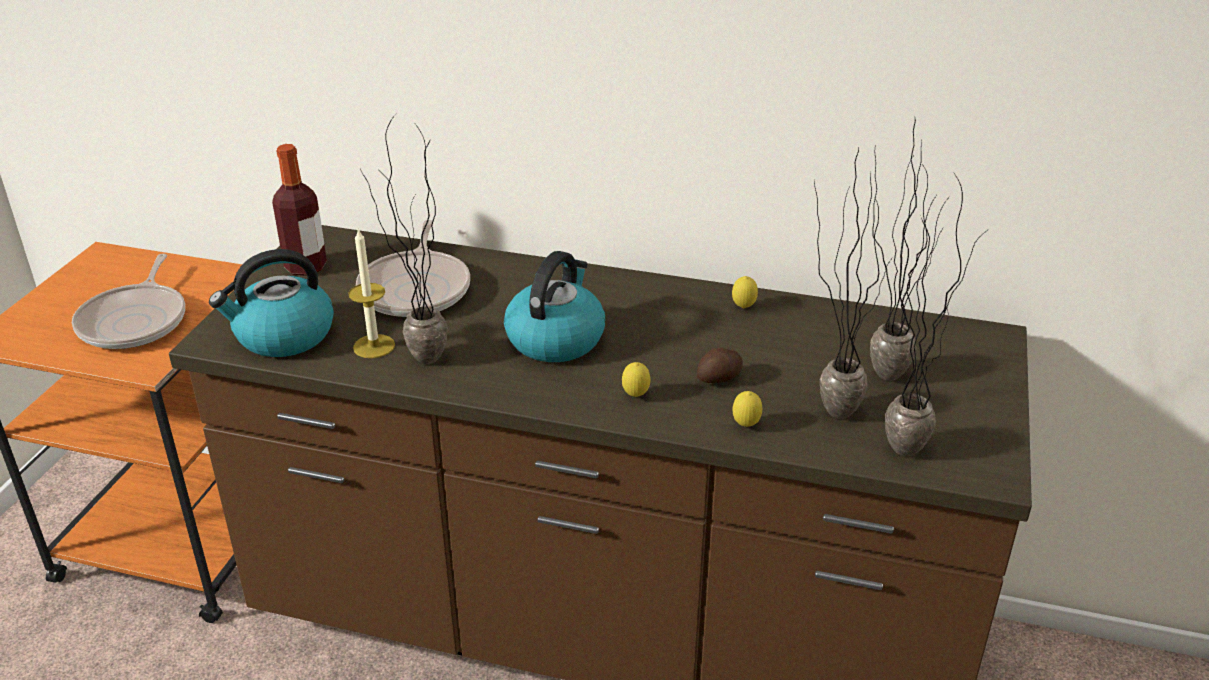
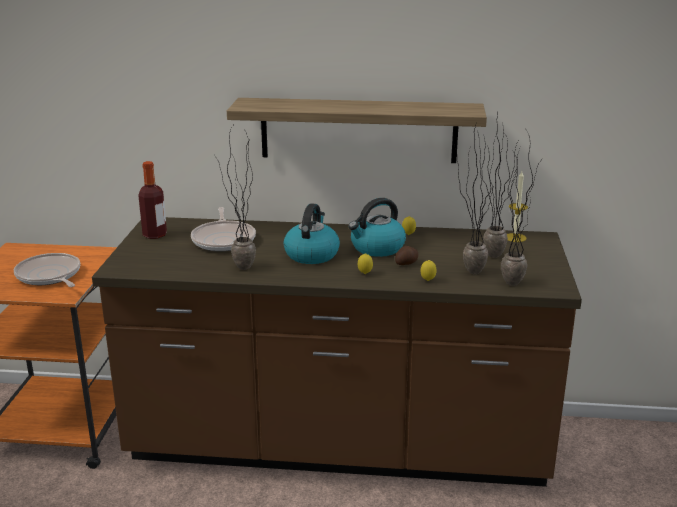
camera: 10 degrees left, 10 degrees down
frying pan [72,254,185,349] -> frying pan turned 150 degrees clockwise [14,253,80,287]
kettle [209,249,334,357] -> kettle moved to [348,198,406,257]
candle [348,228,395,358] -> candle moved to [507,171,528,242]
none -> shelf [227,98,487,163]

